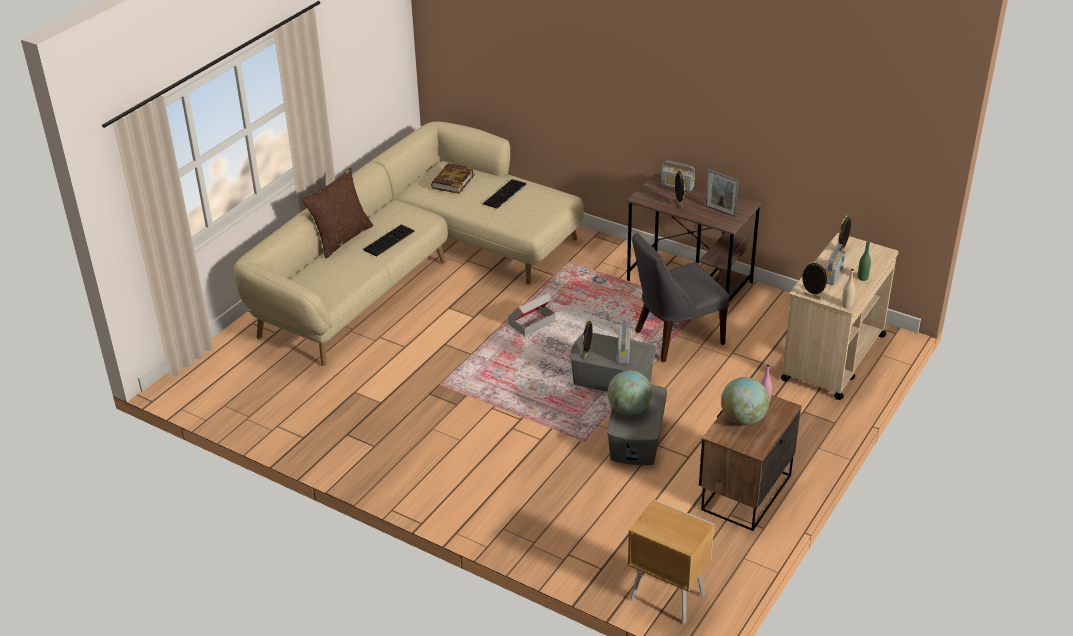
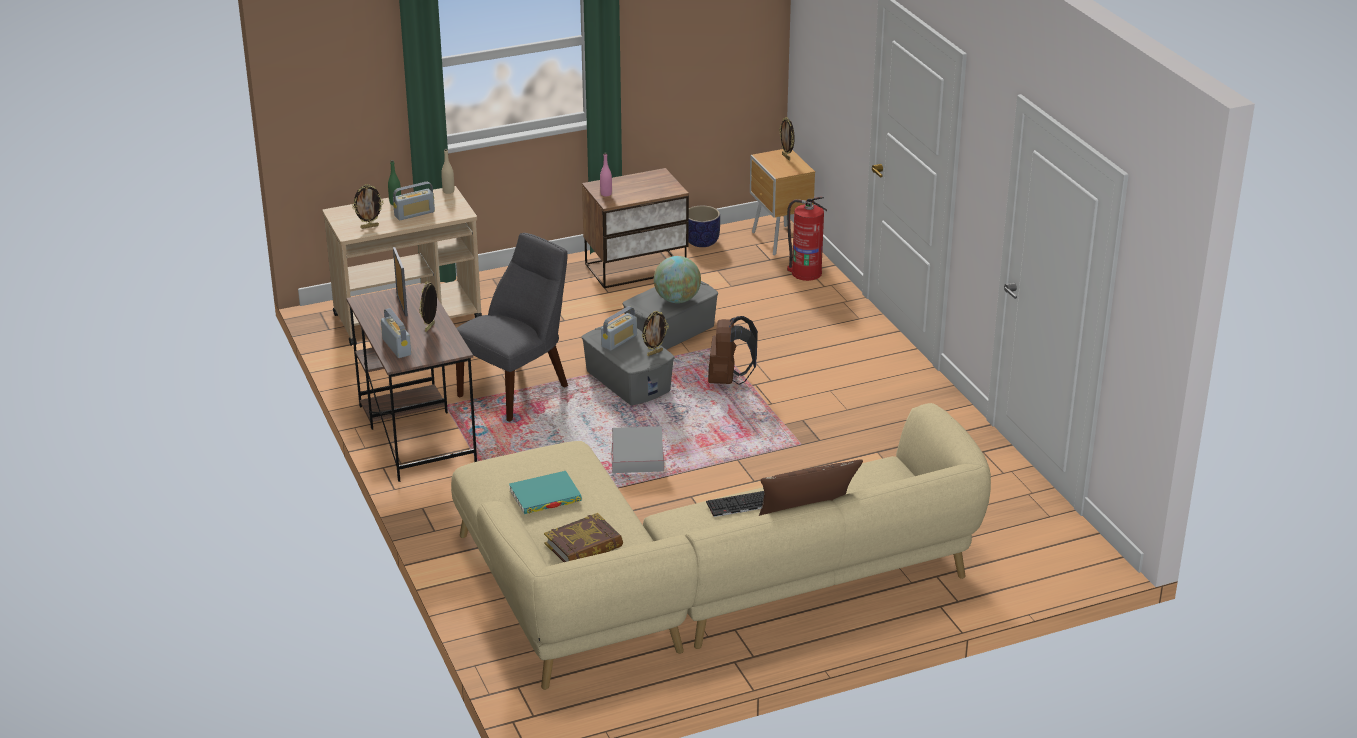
camera: 145 degrees left, 5 degrees down
keyboard [483,179,526,209] -> turquoise book [509,471,582,514]
grey chair [632,233,729,362] -> grey chair turned 60 degrees counterclockwise [456,233,568,422]
globe [721,377,769,425] -> none
picture frame [801,261,829,300] -> picture frame moved to [779,117,795,160]
none -> planter [689,206,720,247]
none -> brown backpack [708,316,758,385]
none -> fire extinguisher [787,196,827,281]

